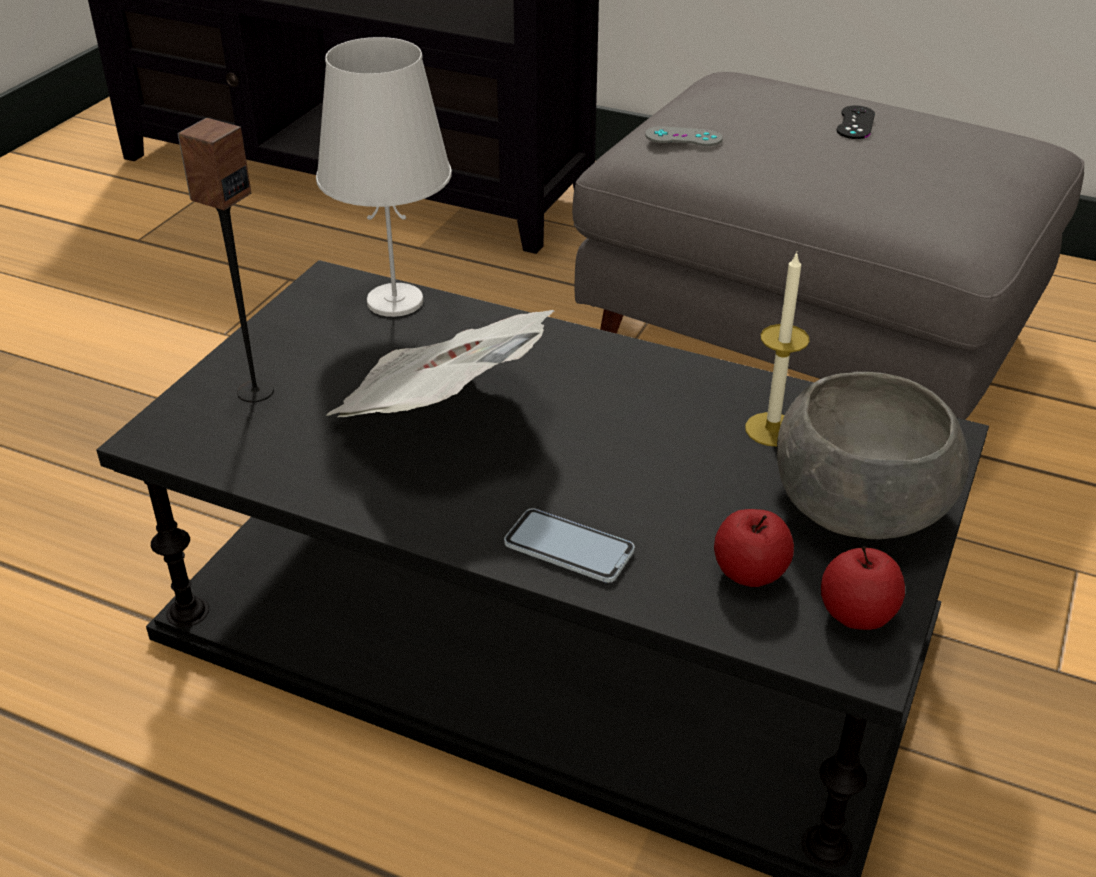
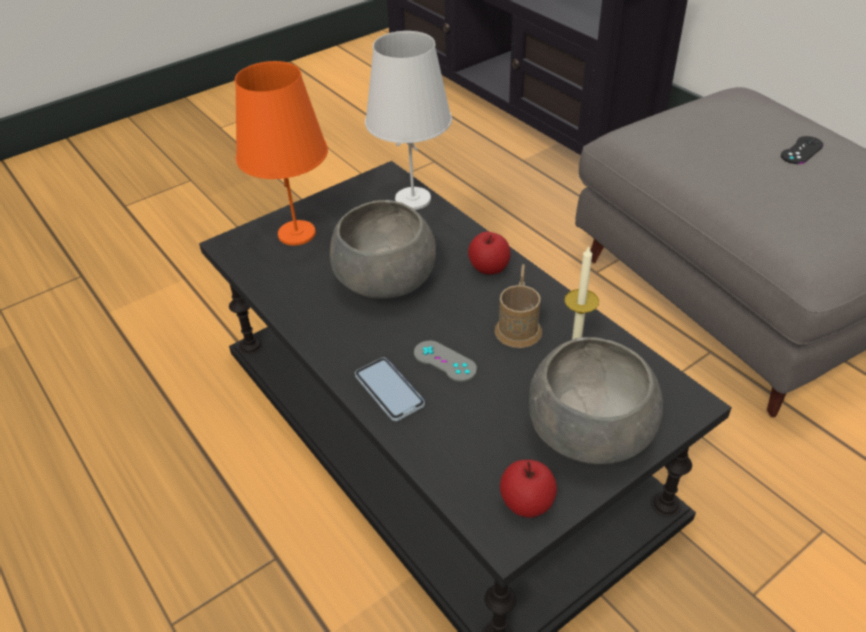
camera: 30 degrees right, 5 degrees up
speaker [177,118,274,402] -> orange table lamp [235,61,328,246]
newspaper [325,310,554,417] -> grey bowl [330,200,436,299]
grey game controller [645,126,723,146] -> grey game controller moved to [414,341,477,382]
apple [714,509,794,587] -> apple moved to [468,231,510,274]
none -> brown mug [494,264,542,348]

